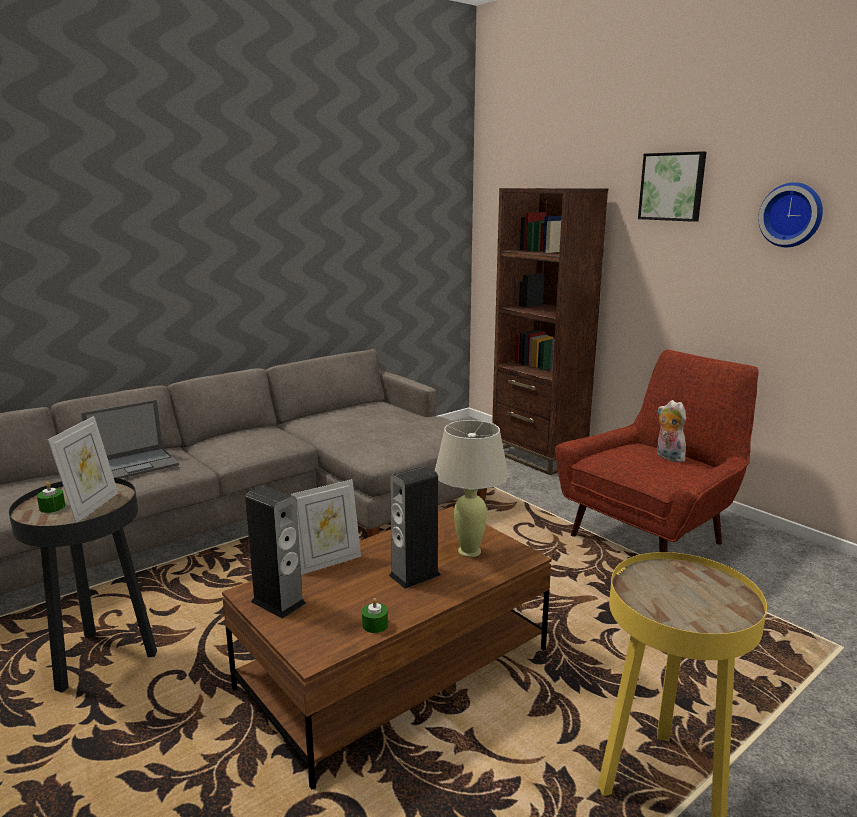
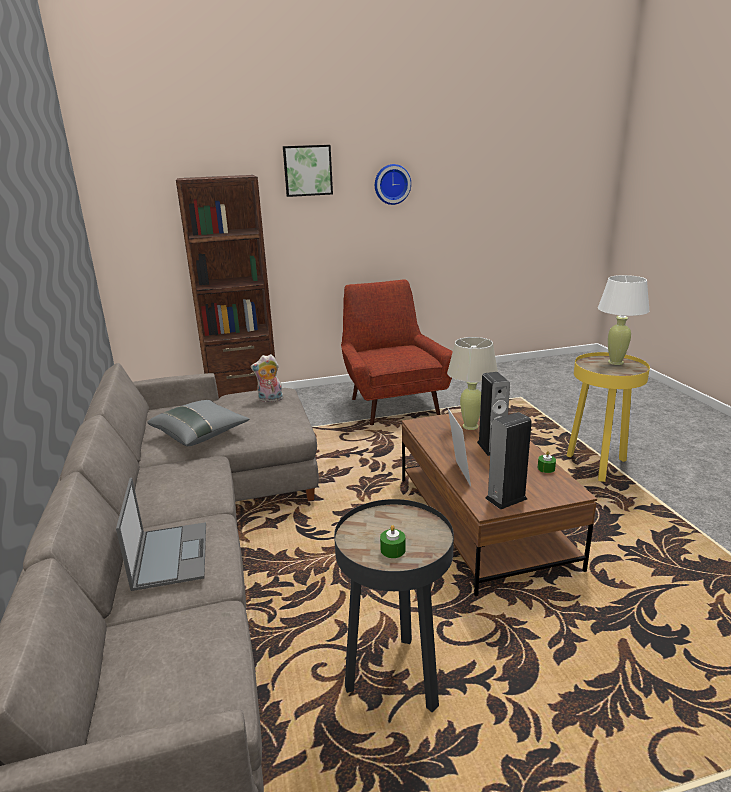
camera: 65 degrees left, 5 degrees up
picture frame [48,416,118,522] -> none
plush toy [657,400,686,462] -> plush toy moved to [251,354,284,402]
none -> grey pillow [148,400,250,446]
none -> white table lamp [598,275,650,365]

